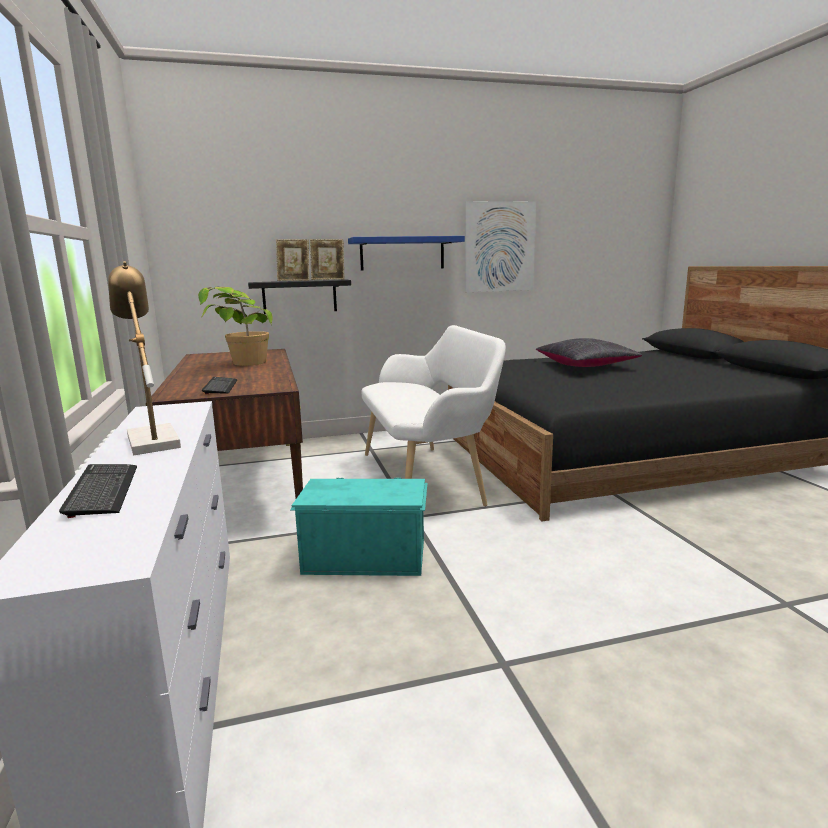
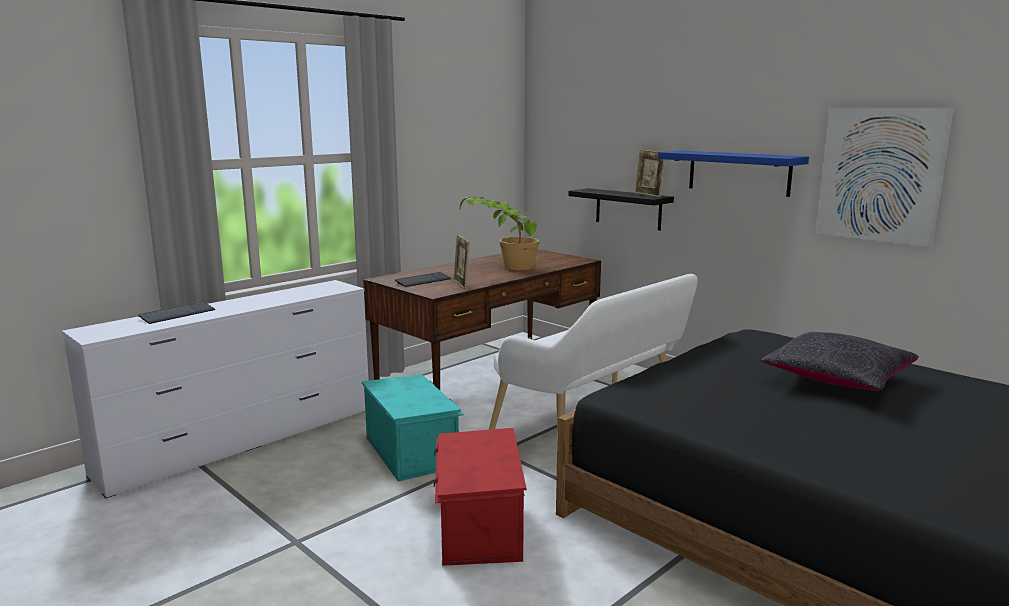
camera: 60 degrees right, 0 degrees up
table lamp [108,261,181,455] -> none
picture frame [276,239,310,281] -> picture frame moved to [453,234,470,289]
none -> red storage box [433,428,527,566]

